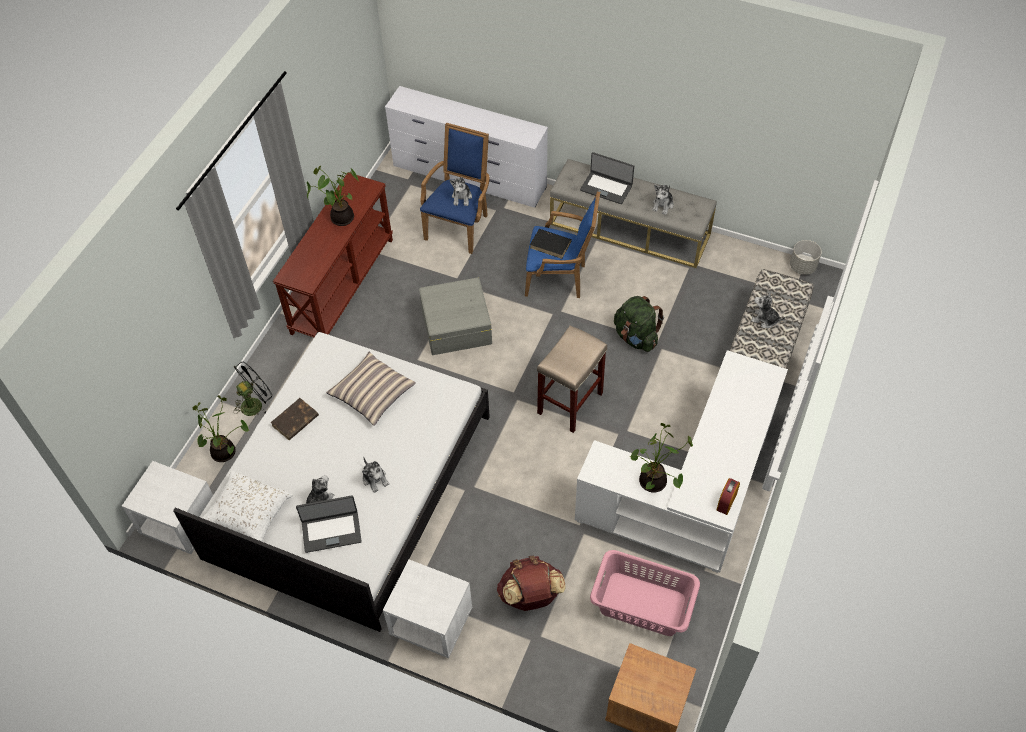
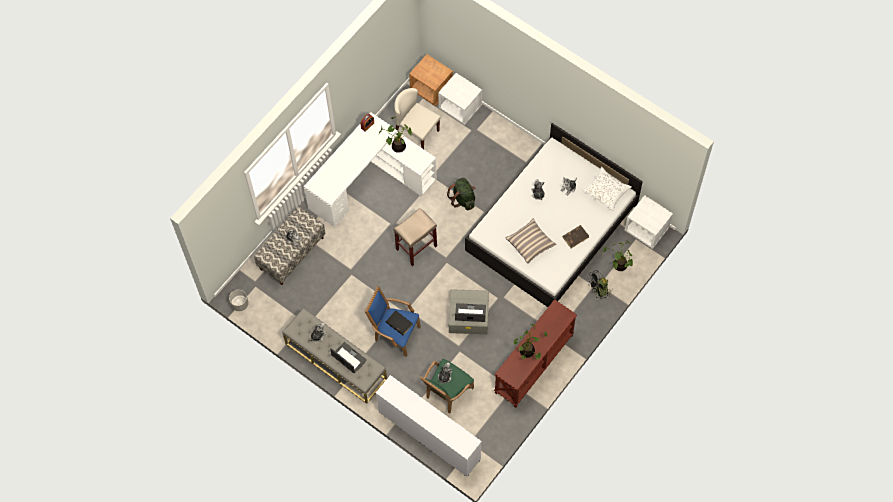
camera: 165 degrees left, 10 degrees up
laptop [296,495,362,553] -> laptop moved to [455,303,486,322]
white nightstand [383,560,472,658] -> white nightstand moved to [438,73,482,125]
blue armchair [420,123,489,254] -> green armchair [420,359,474,414]
brown backpack [497,556,566,611] -> none
pink laundry basket [590,550,700,636] -> beige chair [394,88,441,149]
green backpack [614,296,664,352] -> green backpack moved to [447,178,475,210]

